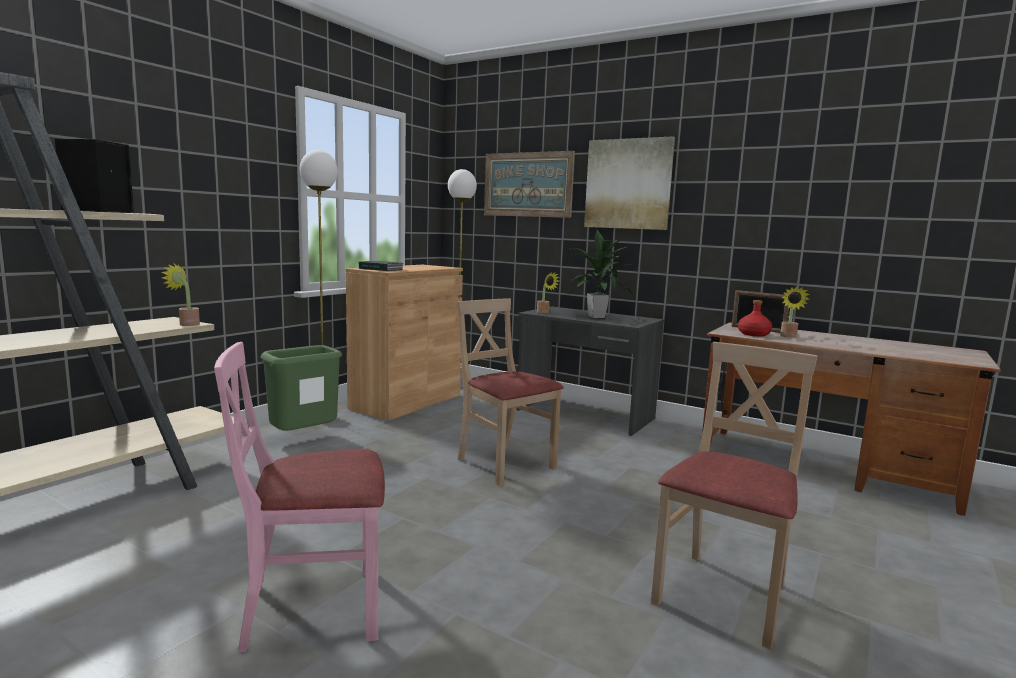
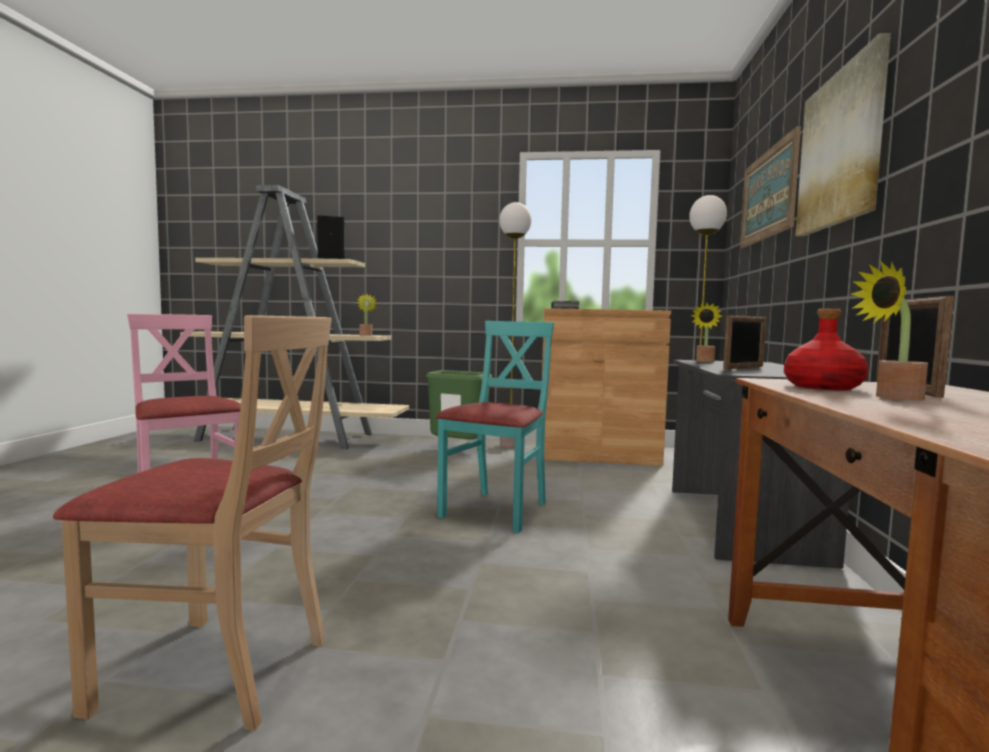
camera: 65 degrees right, 5 degrees down
beige chair [457,298,564,486] -> turquoise chair [435,321,554,533]
potted plant [571,229,633,318] -> picture frame [723,315,766,369]

